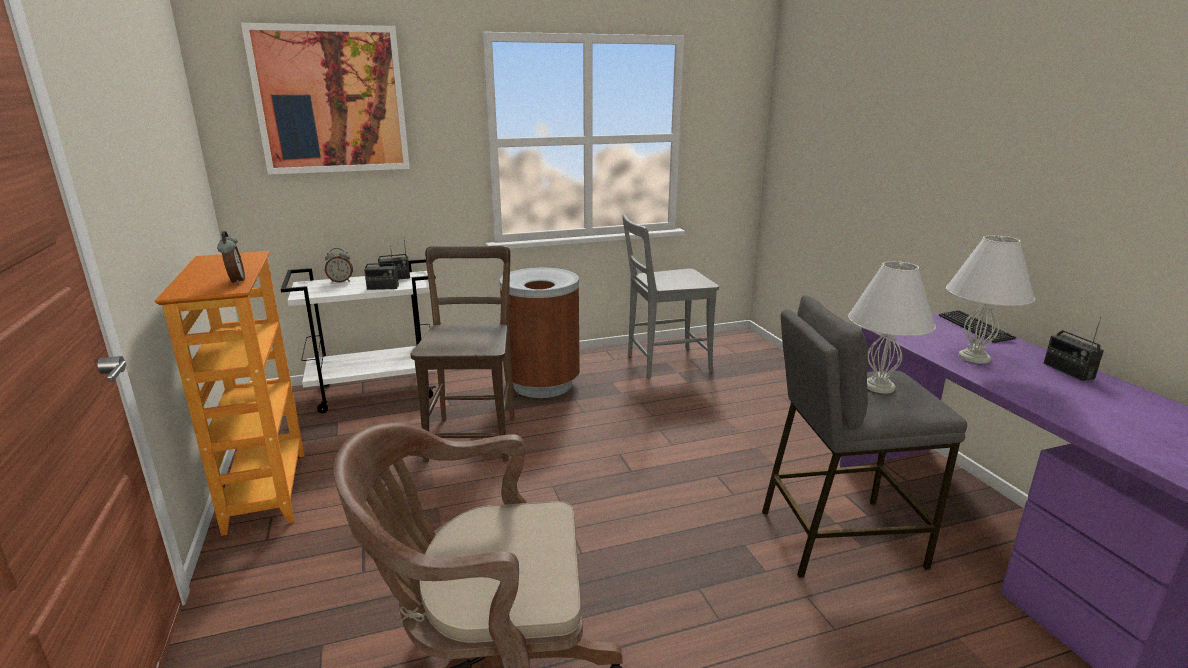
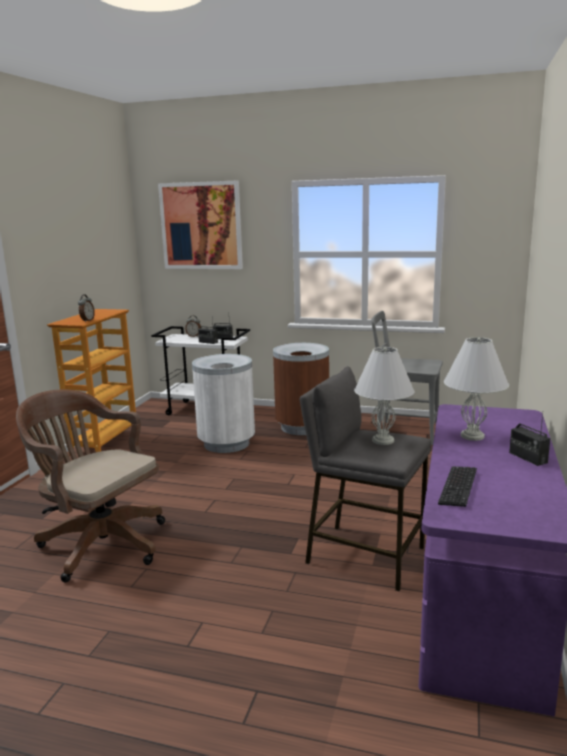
camera: 35 degrees right, 5 degrees down
brown chair [410,246,515,463] -> white trash can [192,354,255,453]
keyboard [939,310,1016,343] -> keyboard moved to [438,466,477,507]
radio [1044,317,1104,381] -> radio turned 45 degrees counterclockwise [509,415,550,466]

